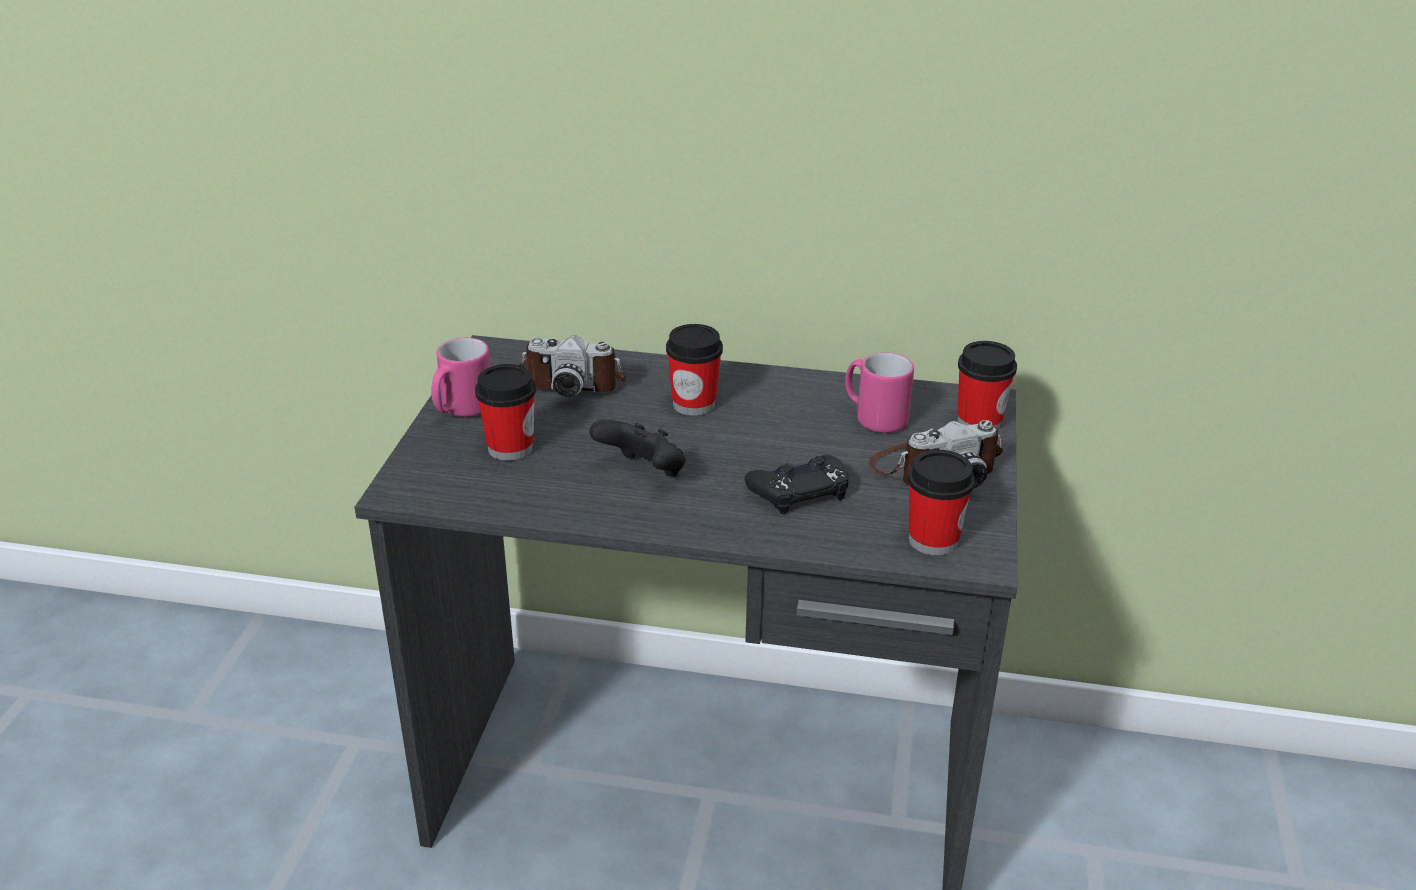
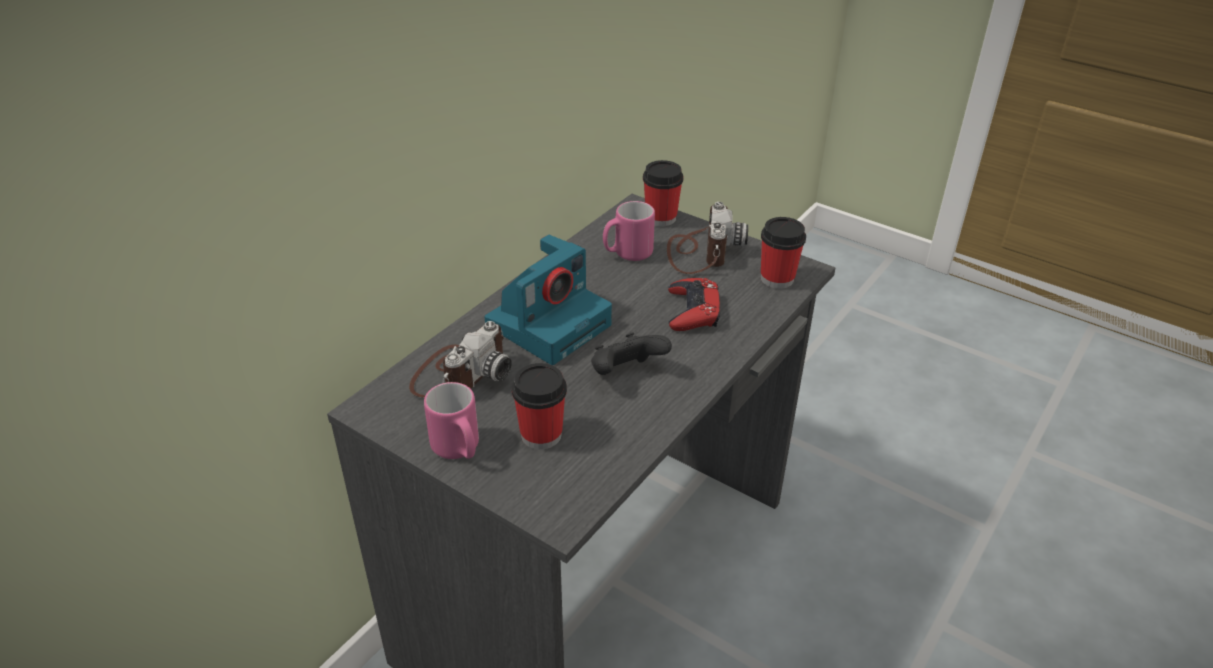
camera: 65 degrees left, 5 degrees up
cup [666,324,723,416] -> camera [485,235,612,365]
black game controller [745,454,848,514] -> red game controller [668,278,720,331]

